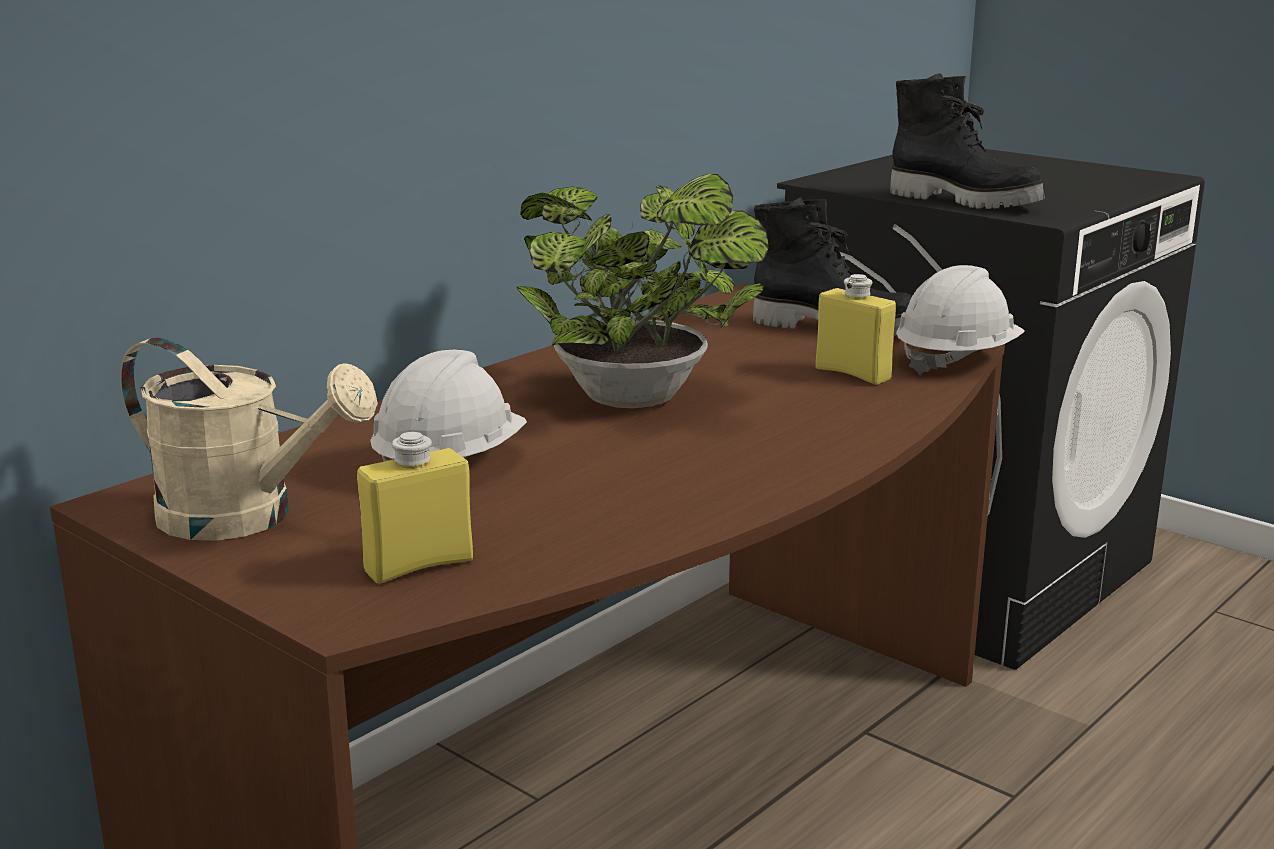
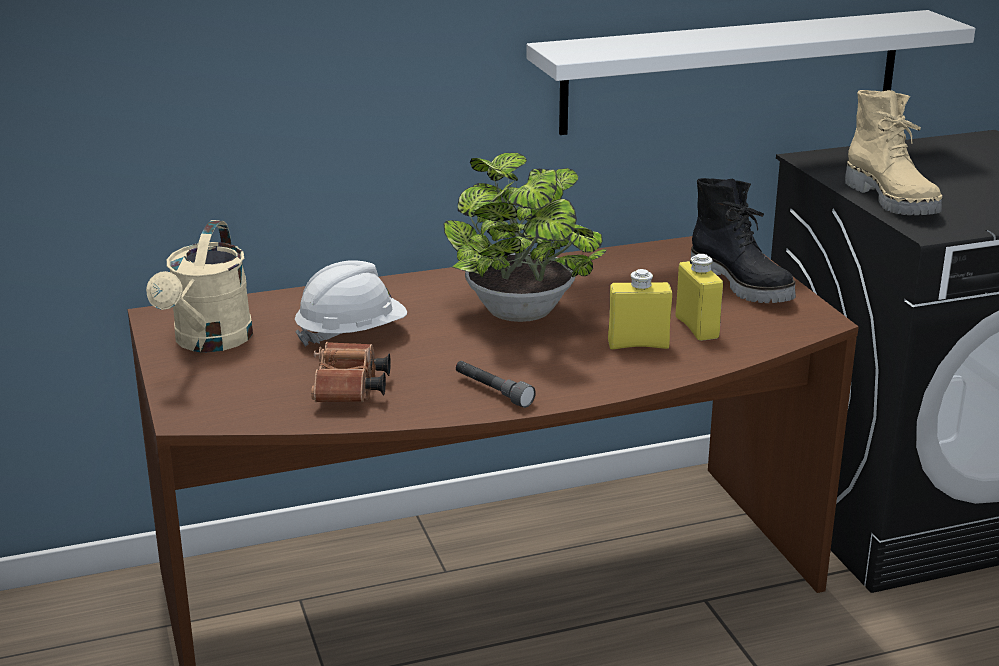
camera: 30 degrees right, 5 degrees up
beige watering can [120,338,378,541] -> beige watering can turned 45 degrees clockwise [146,220,253,352]
yellow bottle [357,432,473,584] -> yellow bottle moved to [608,269,672,349]
black boot [890,73,1045,209] -> beige boot [845,90,942,215]
white hard hat [896,265,1025,375] -> none
none -> brown binoculars [311,342,391,402]
none -> grey flashlight [456,361,536,408]
none -> white shelf [526,10,976,135]

